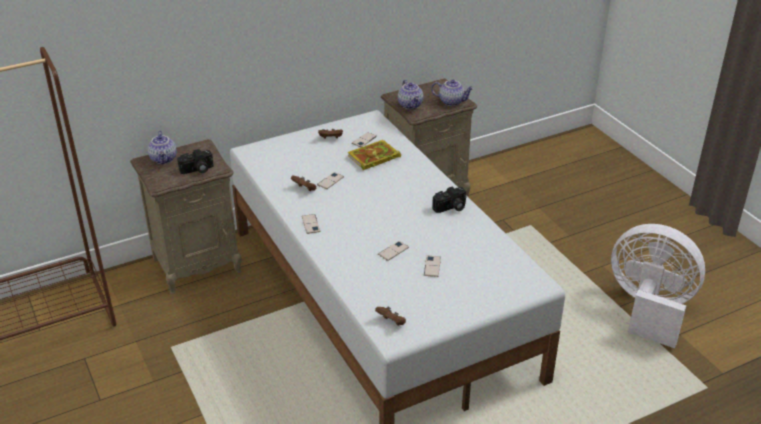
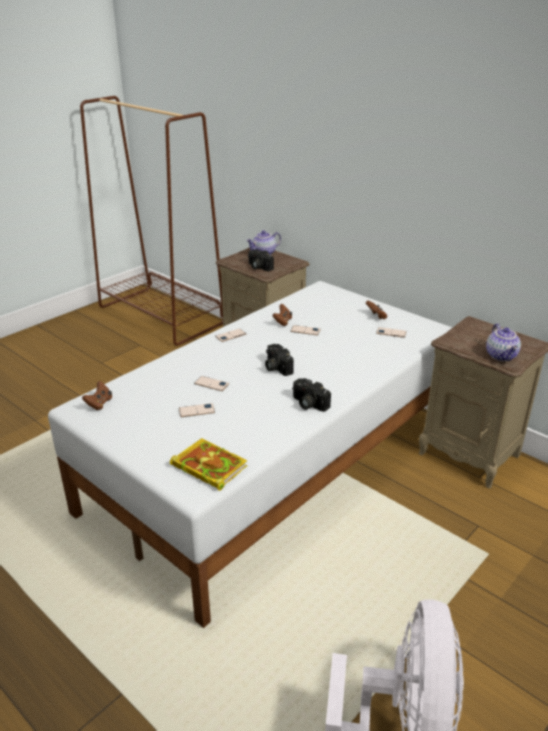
camera: 70 degrees right, 5 degrees down
book [348,140,401,170] -> book moved to [170,438,248,491]
teapot [398,79,423,109] -> none
none -> camera [265,344,294,376]

